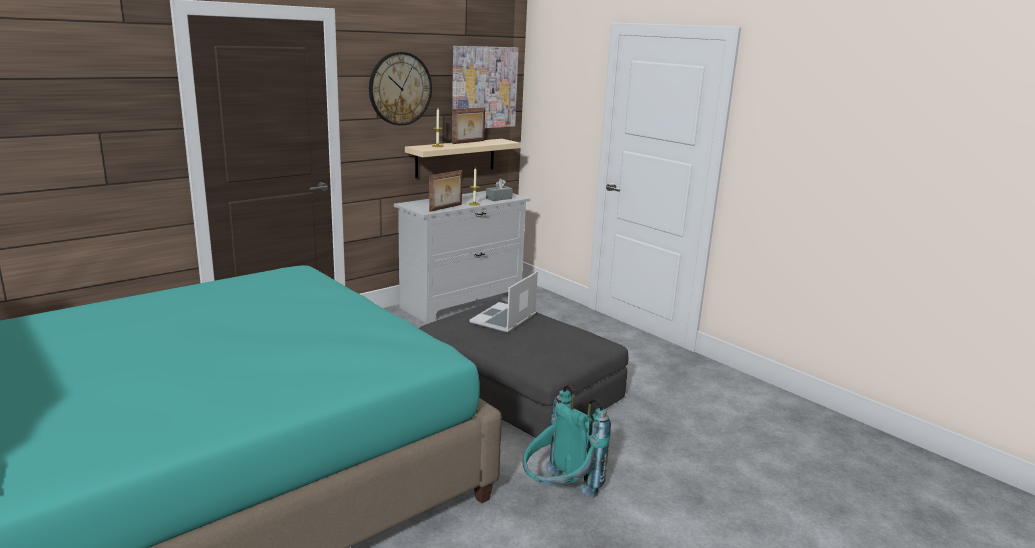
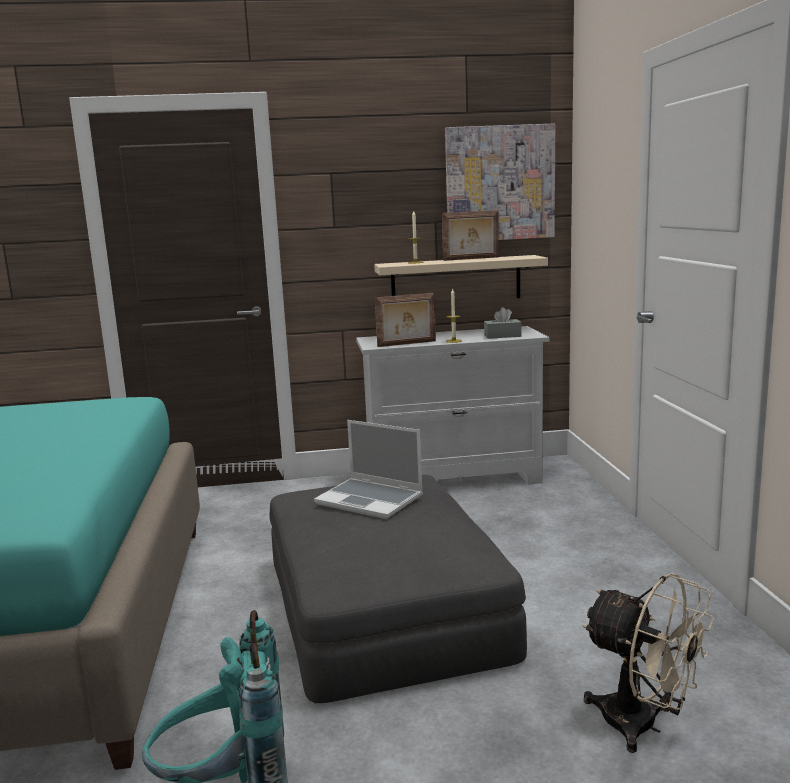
camera: 35 degrees right, 5 degrees down
wall clock [369,52,432,126] -> none
laptop [469,271,538,333] -> laptop turned 120 degrees counterclockwise [314,420,423,519]
none -> beige fan [582,573,714,753]

